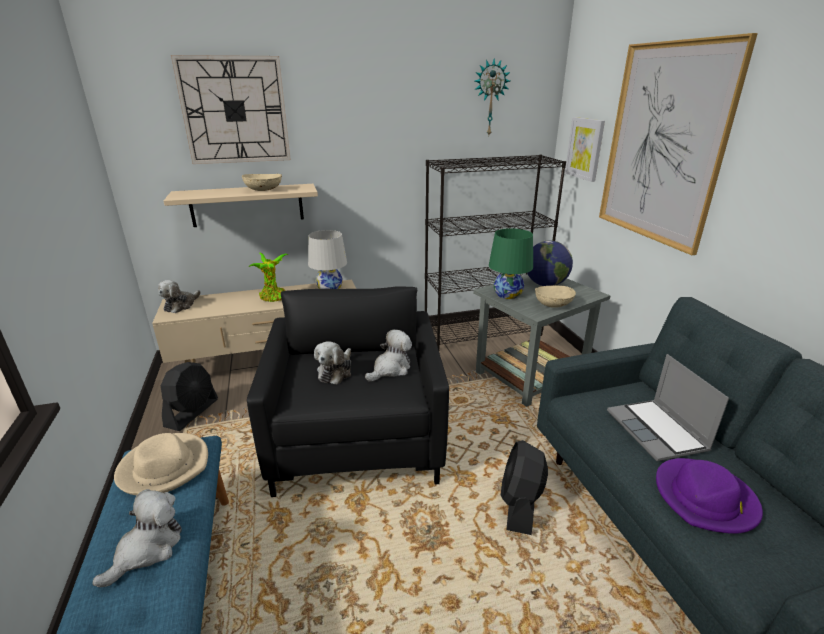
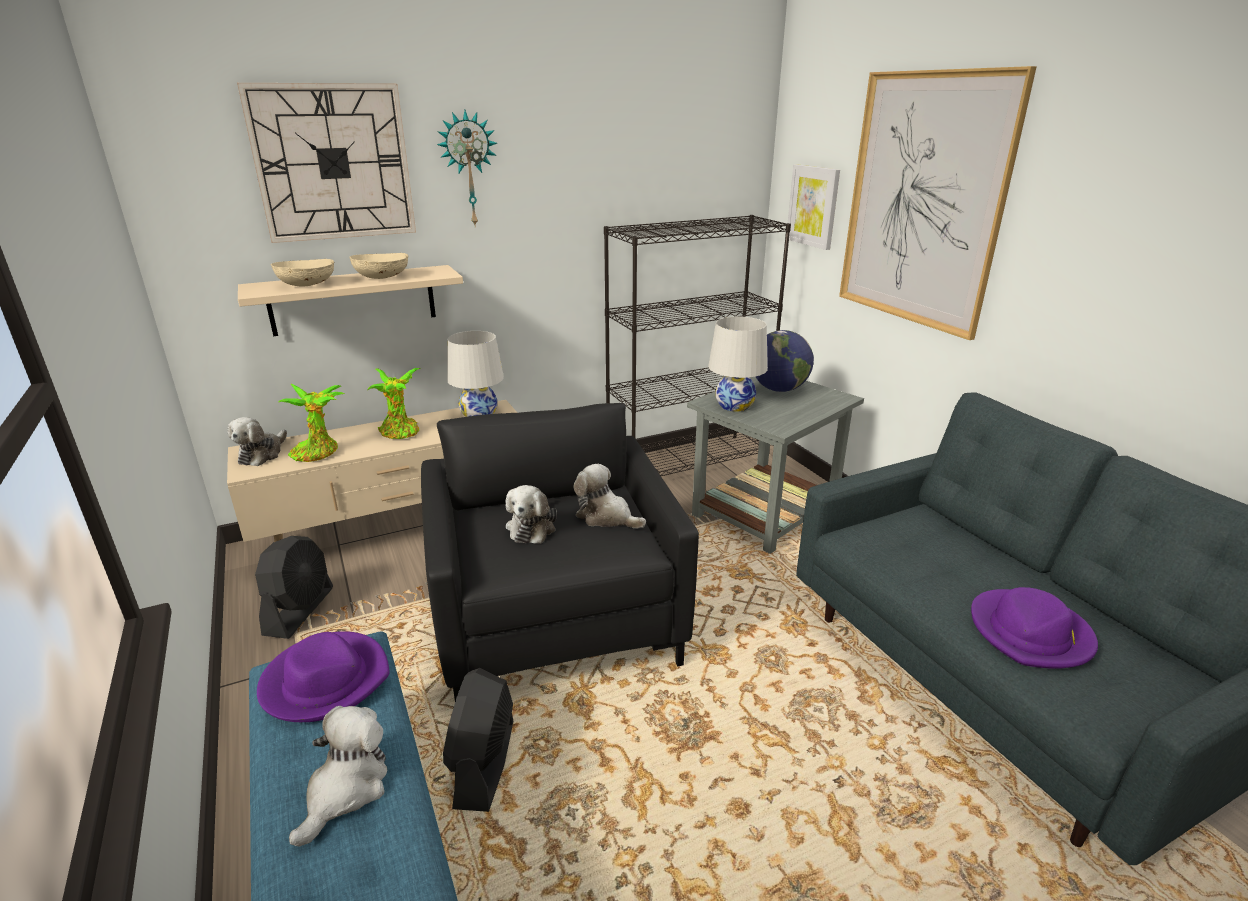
camera: 10 degrees left, 0 degrees up
beige hat [114,433,208,495] -> purple hat [257,631,389,722]
plush toy [365,330,412,381] -> plush toy turned 90 degrees counterclockwise [573,464,646,529]
wall clock [475,59,510,135] -> wall clock moved to [437,110,497,225]
green table lamp [489,228,533,299] -> white table lamp [708,317,768,412]
black fan [501,440,548,535] -> black fan moved to [443,668,513,812]
beige bowl [535,286,576,308] -> beige bowl moved to [271,259,334,286]
laptop [607,354,729,461] -> none
none -> potted plant [279,384,345,462]

